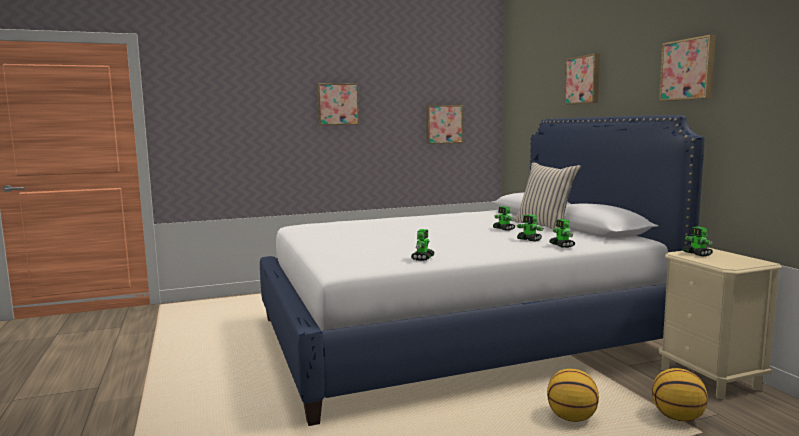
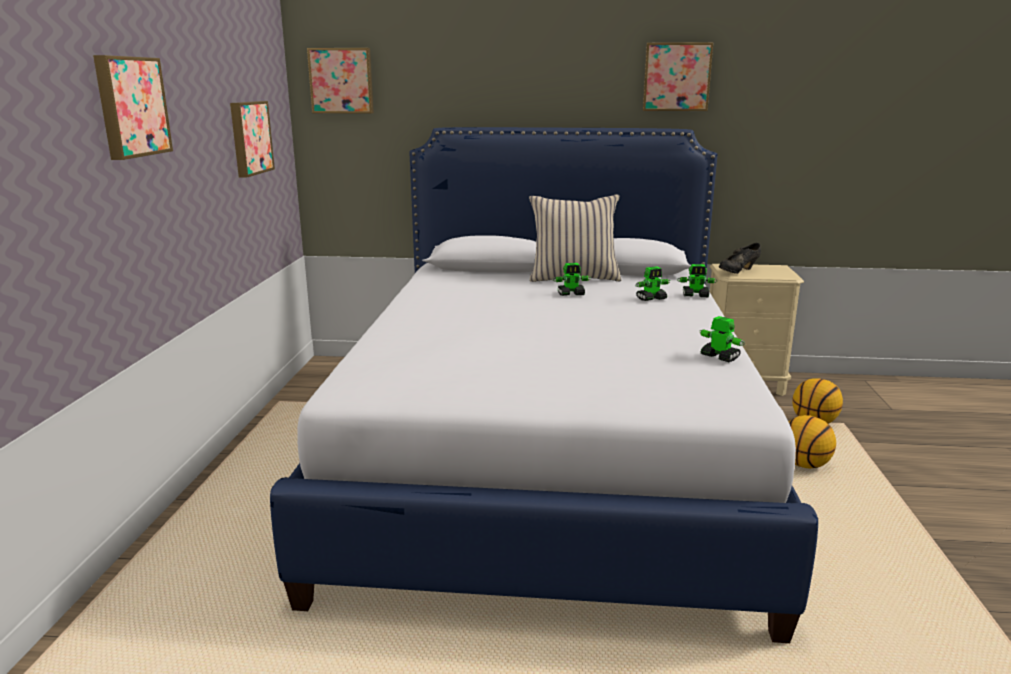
camera: 65 degrees left, 10 degrees up
picture [564,53,600,105] -> picture moved to [307,48,374,114]
toy robot [683,226,713,257] -> black shoe [719,243,761,274]

